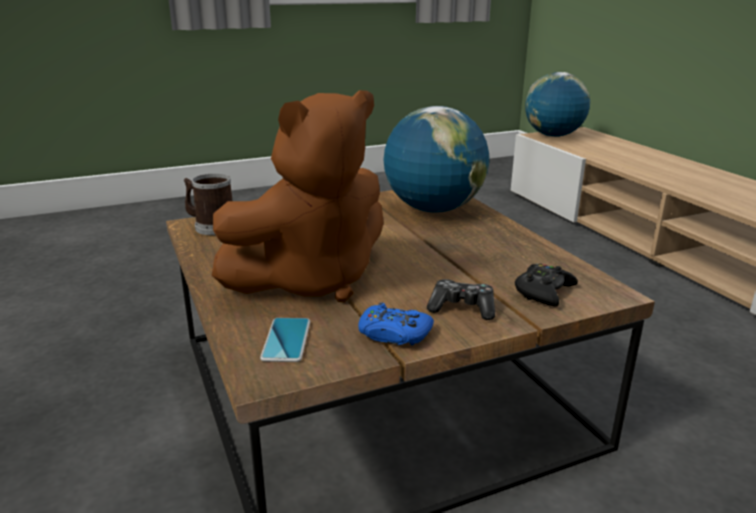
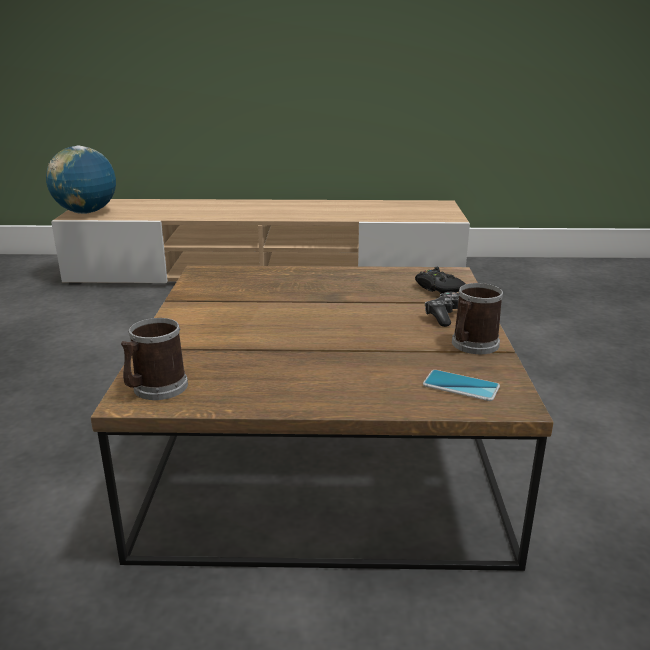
camera: 65 degrees left, 0 degrees up
brown plush toy [212,90,384,302] -> none
blue game controller [358,303,434,345] -> mug [452,283,503,354]
globe [383,106,489,213] -> none

